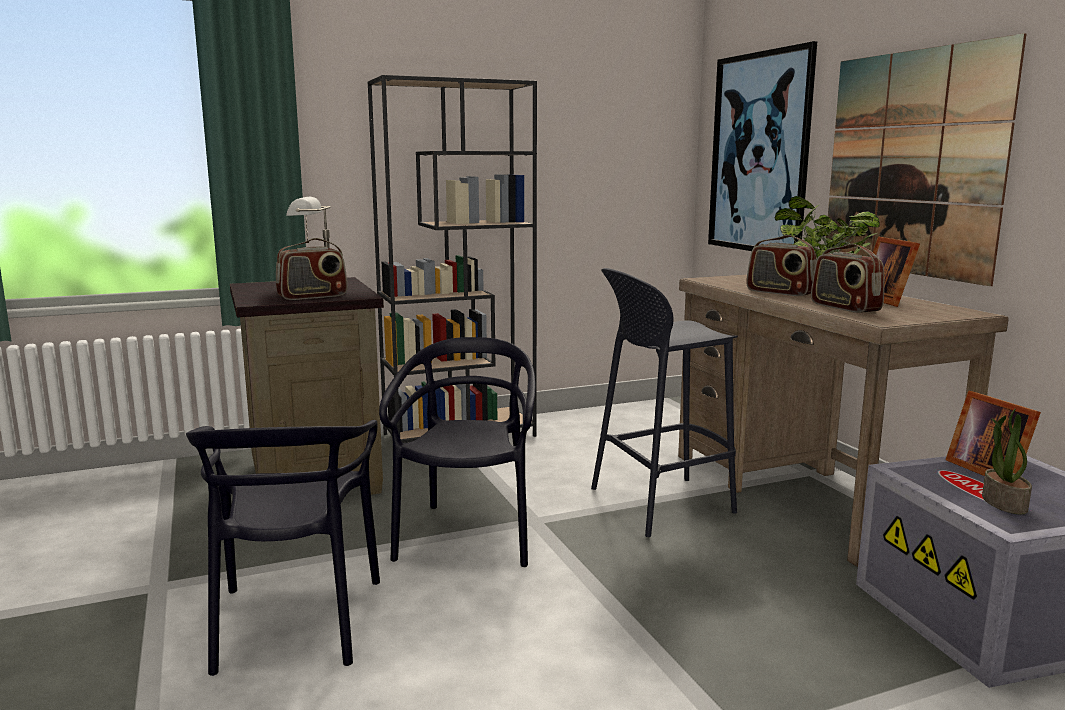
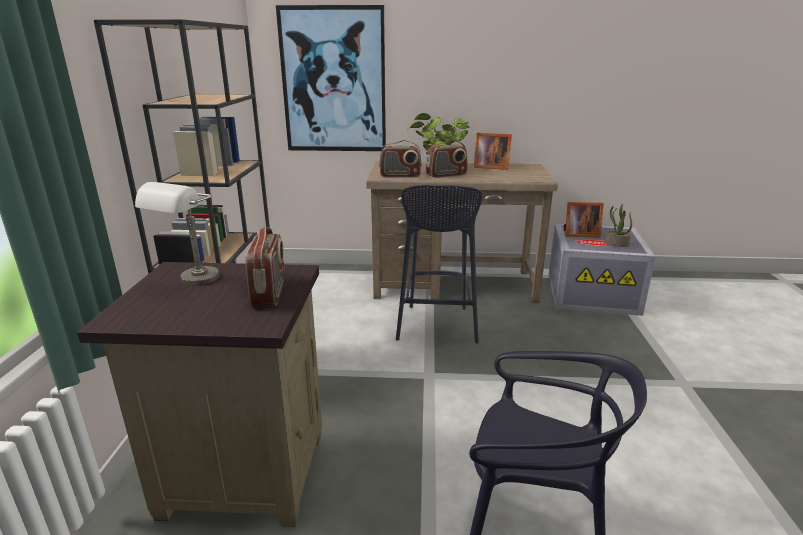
camera: 65 degrees left, 10 degrees up
black chair [379,337,536,567] -> none
radio [811,244,884,313] -> radio moved to [379,140,422,178]
picture [826,33,1027,286] -> none

